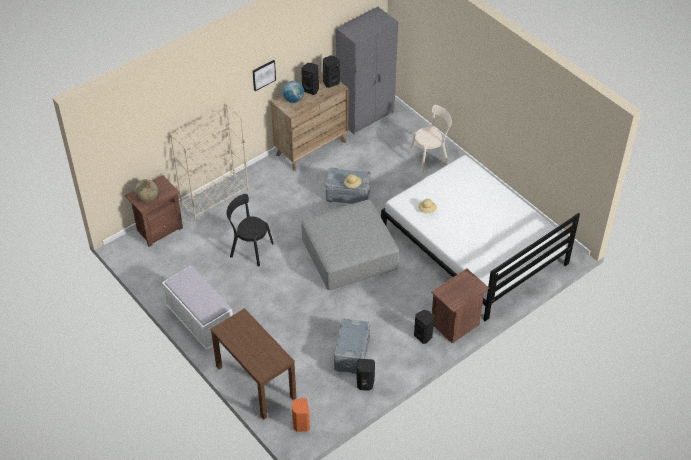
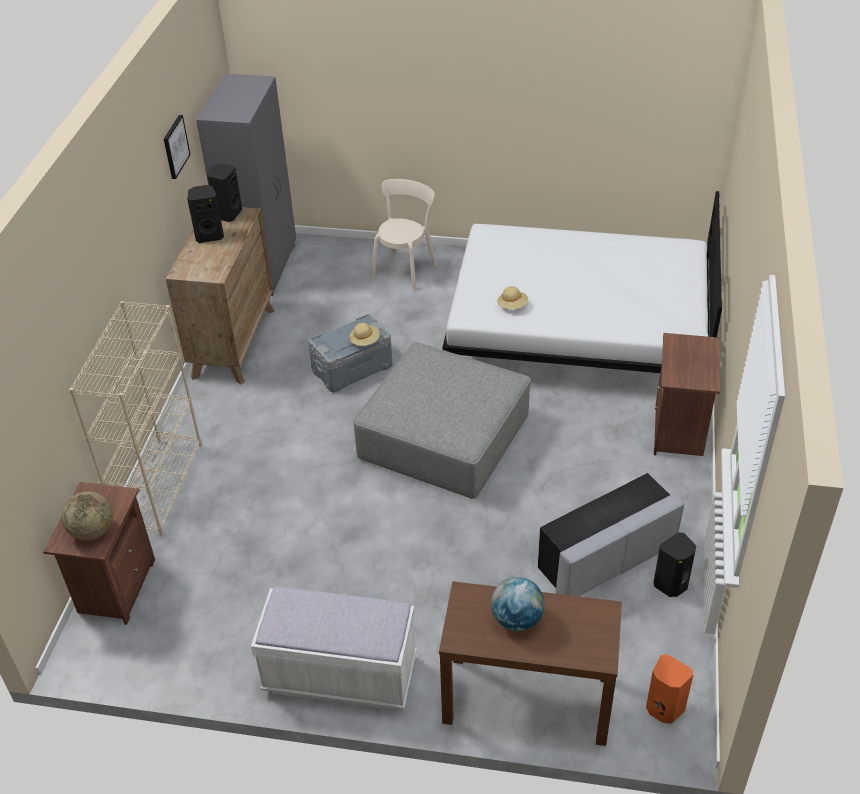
camera: 40 degrees left, 5 degrees down
black chair [226,194,274,266] -> none
picture [252,60,276,91] -> picture moved to [164,115,191,179]
globe [282,81,304,103] -> globe moved to [491,577,545,631]
grey storage box [334,318,370,374] -> grey ottoman [538,473,684,597]
black speaker [414,310,434,344] -> none

